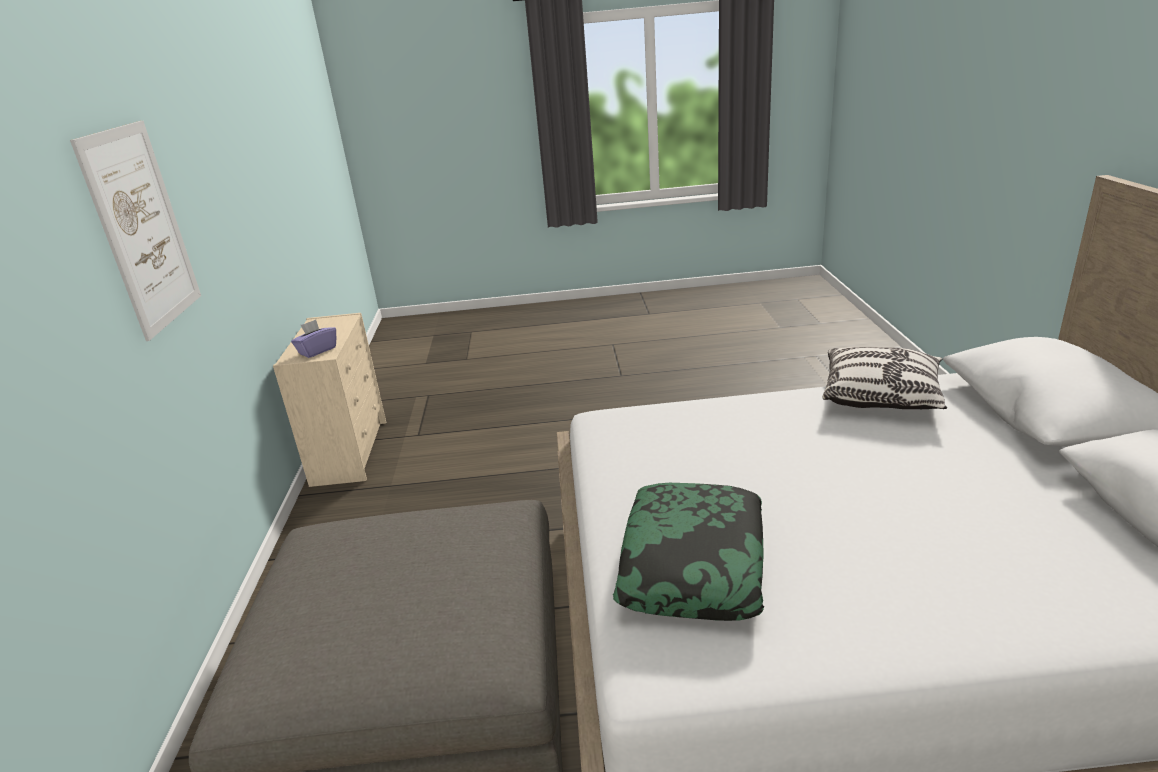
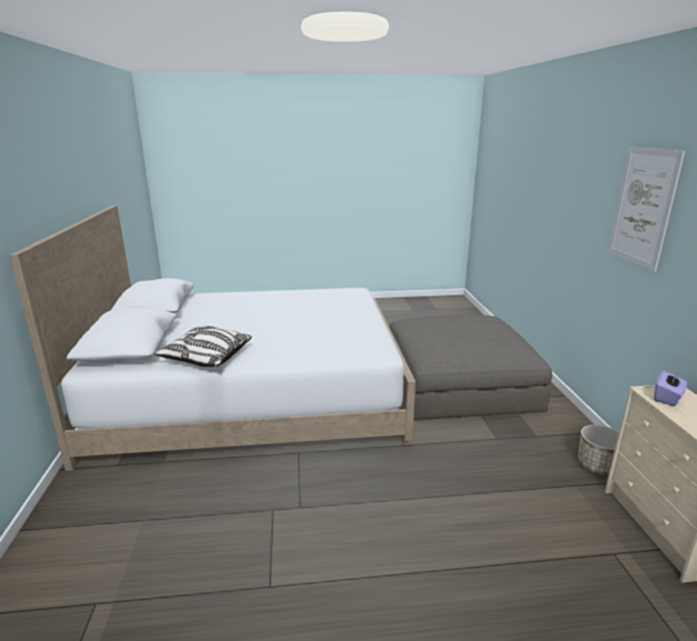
camera: 175 degrees right, 5 degrees down
pillow [613,483,764,621] -> none
none -> planter [578,425,619,475]

